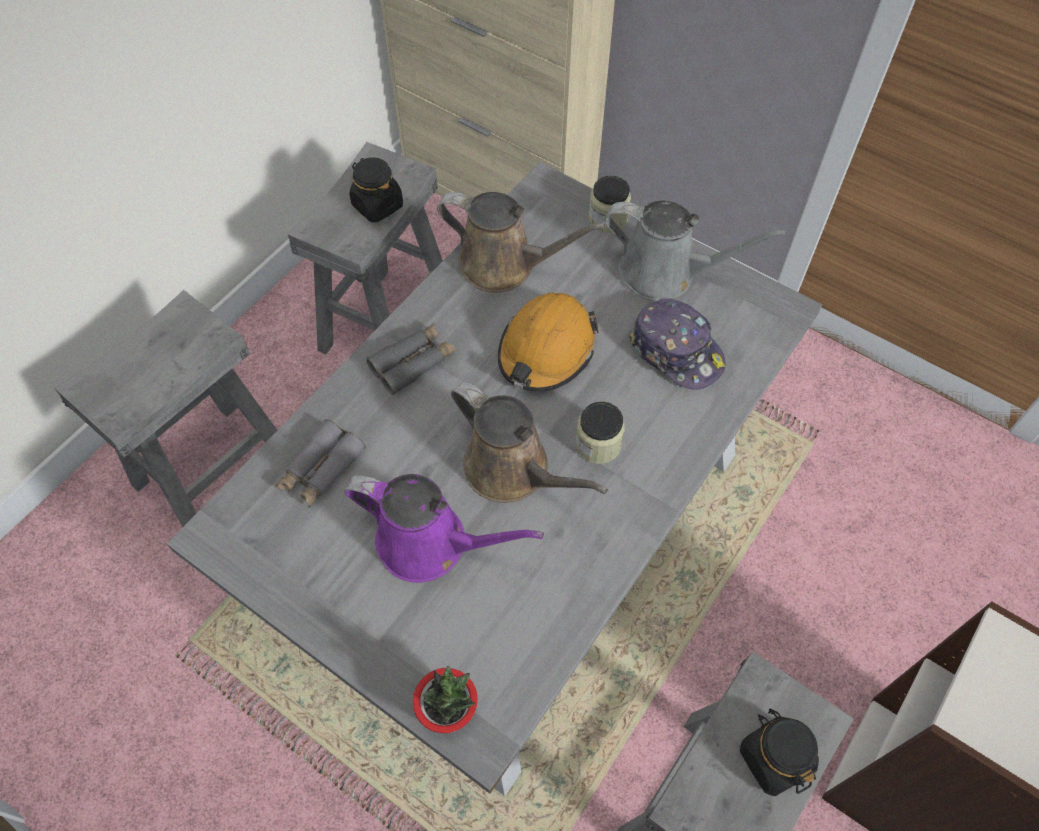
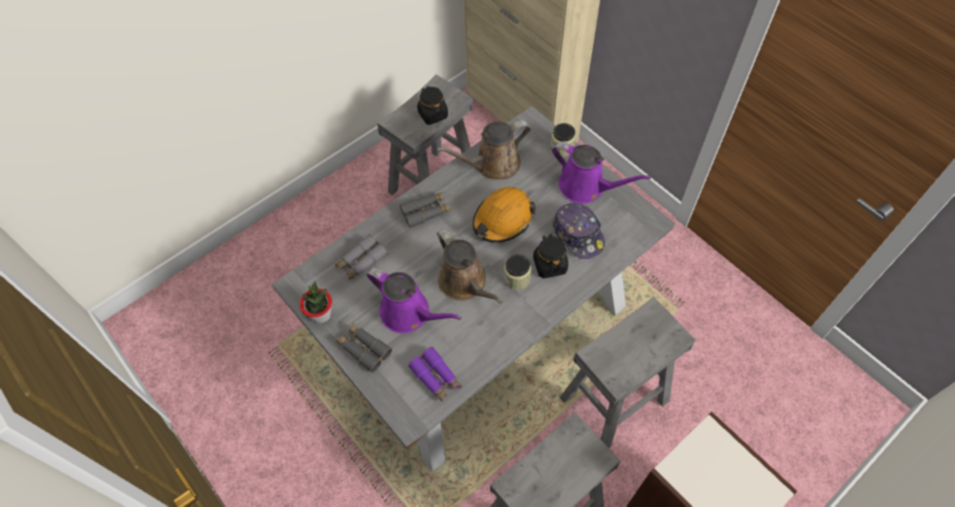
camera: 15 degrees right, 0 degrees up
grey stool [54,290,277,527] -> grey stool moved to [560,297,695,448]
potted plant [413,666,478,733] -> potted plant moved to [300,282,332,323]
brown watering can [437,192,605,293] -> brown watering can turned 120 degrees clockwise [436,120,530,179]
grey watering can [604,201,786,301] -> purple watering can [552,142,651,204]
black jar [740,708,819,796] -> black jar moved to [533,234,568,278]
none -> grey binoculars [336,323,392,373]
none -> purple binoculars [408,347,462,402]

